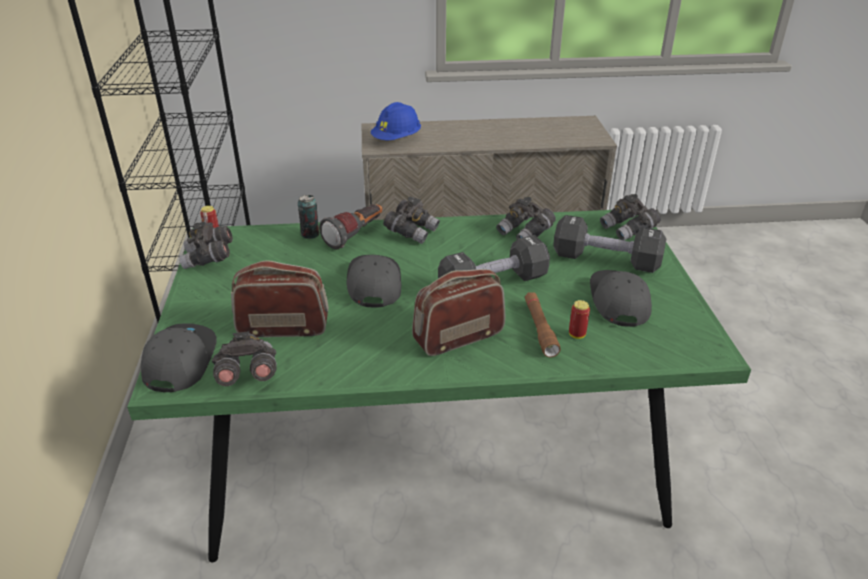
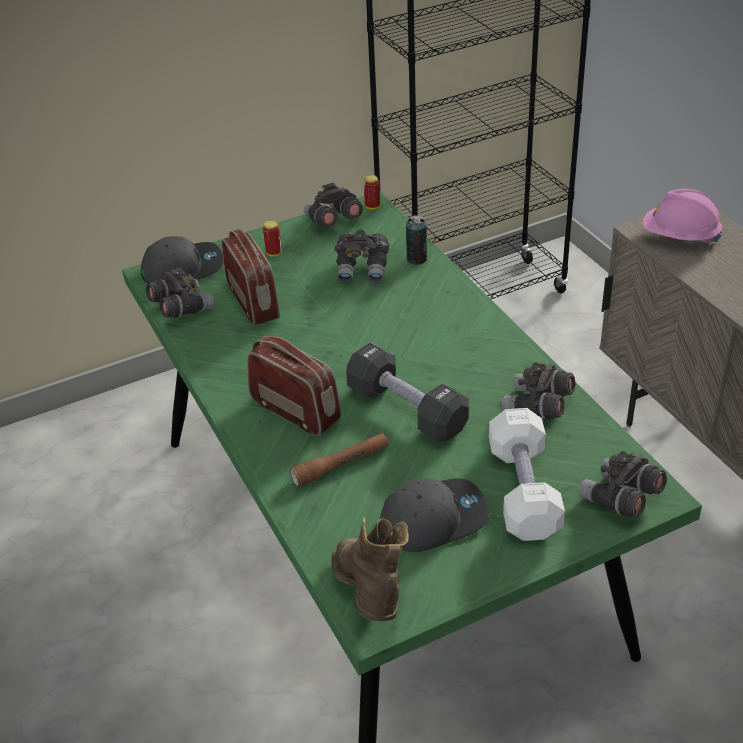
camera: 70 degrees right, 5 degrees up
flashlight [319,204,383,250] -> none
grey cap [347,255,401,308] -> none
blue hard hat [371,102,421,140] -> pink hard hat [643,189,722,243]
grey binoculars [383,197,440,244] -> grey binoculars moved to [335,230,389,282]
black dumbbell [553,215,666,273] -> white dumbbell [489,408,565,541]
can [569,300,590,339] -> can moved to [263,221,282,257]
none -> brown boot [332,517,409,621]

